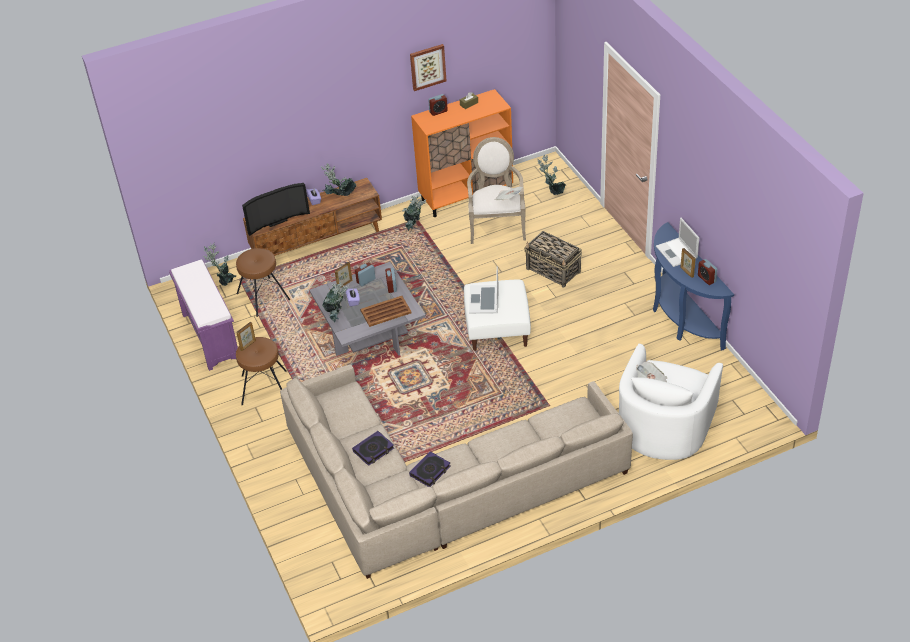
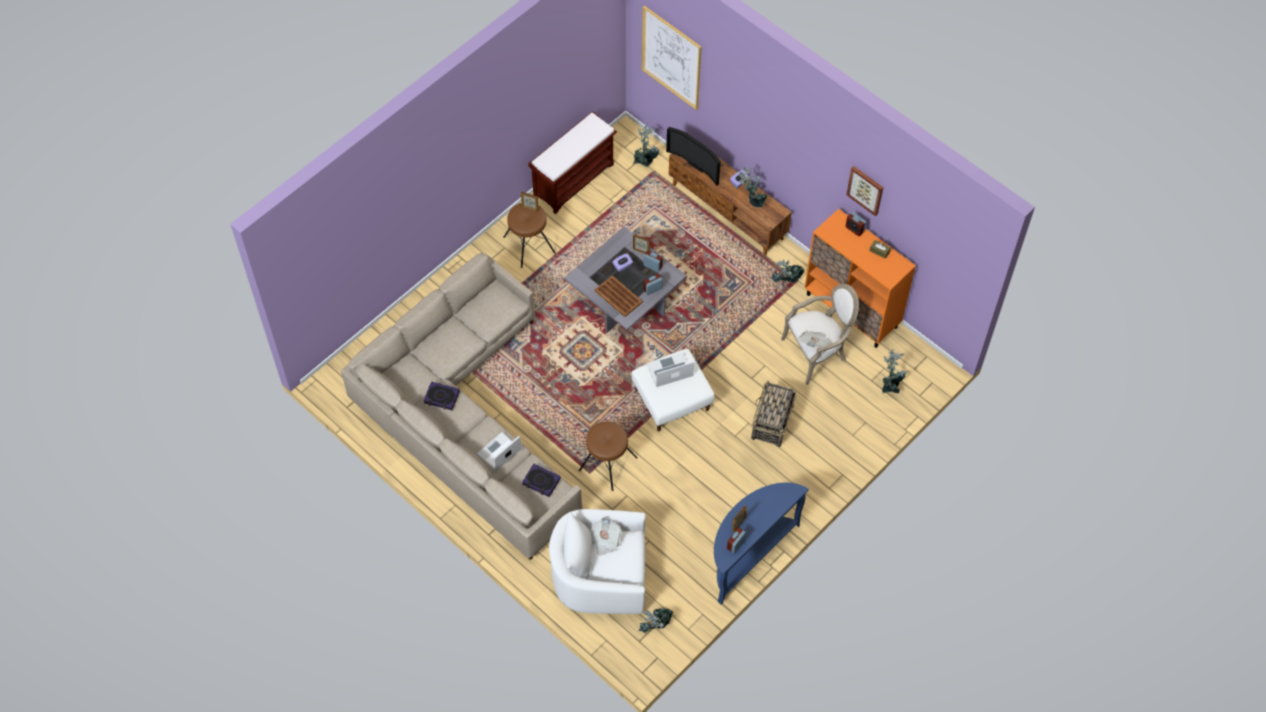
camera: 65 degrees right, 15 degrees up
purple bench [169,260,238,371] -> brown bench [528,111,617,214]
brown stool [236,248,290,317] -> brown stool moved to [579,421,638,491]
potted plant [322,282,349,322] -> potted plant moved to [638,608,673,633]
book [352,431,394,466] -> book moved to [522,464,561,497]
laptop [656,218,699,267] -> laptop moved to [477,432,521,471]
none -> picture [642,5,702,110]

